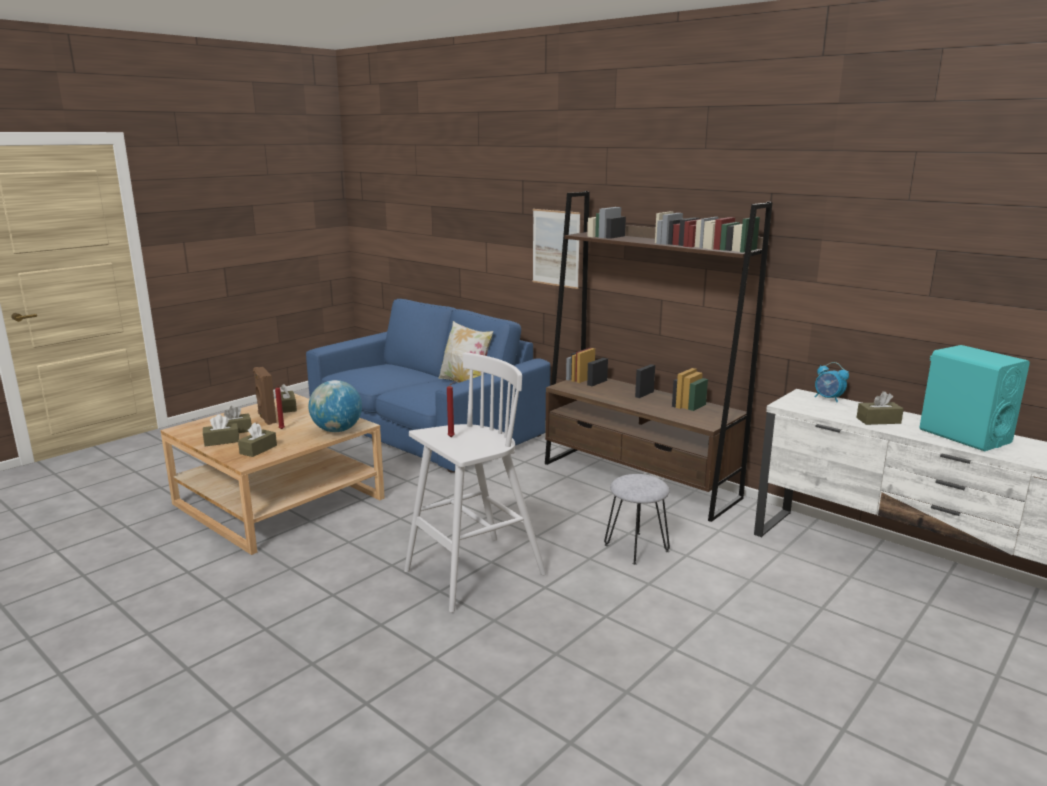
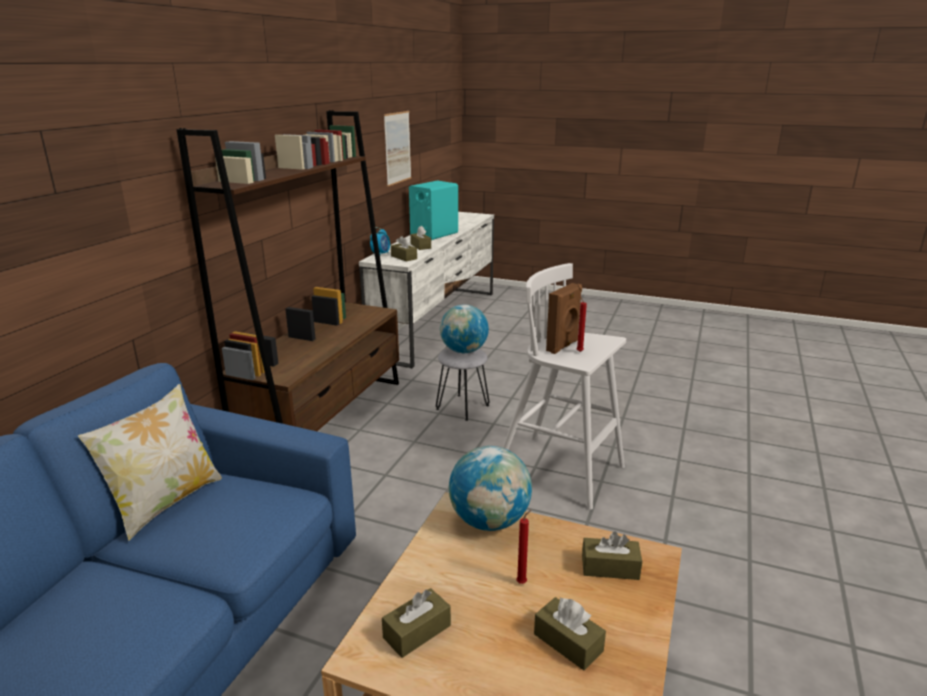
camera: 110 degrees left, 5 degrees up
brown tissue box [203,414,239,446] -> brown tissue box moved to [391,236,417,262]
brown speaker [253,367,277,425] -> brown speaker moved to [546,283,582,354]
picture [533,209,580,289] -> picture moved to [384,111,412,187]
none -> globe [440,304,489,353]

